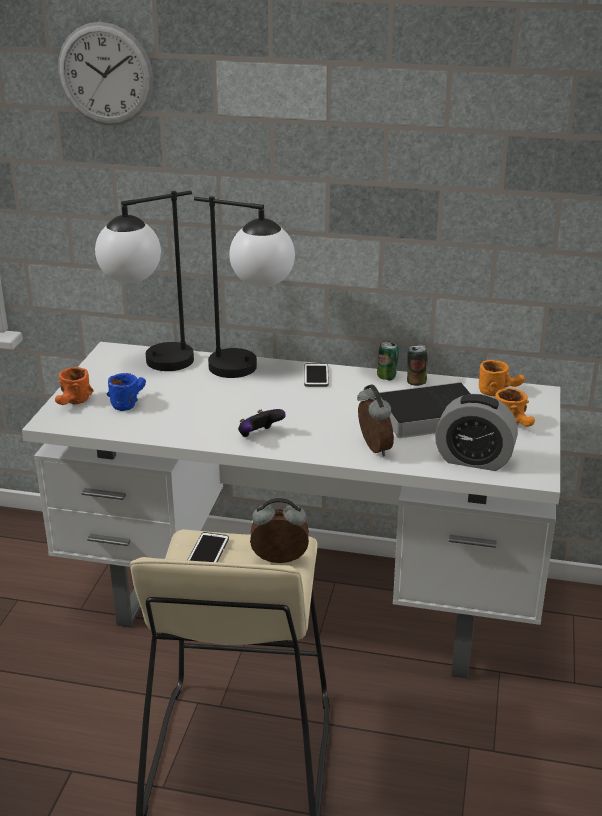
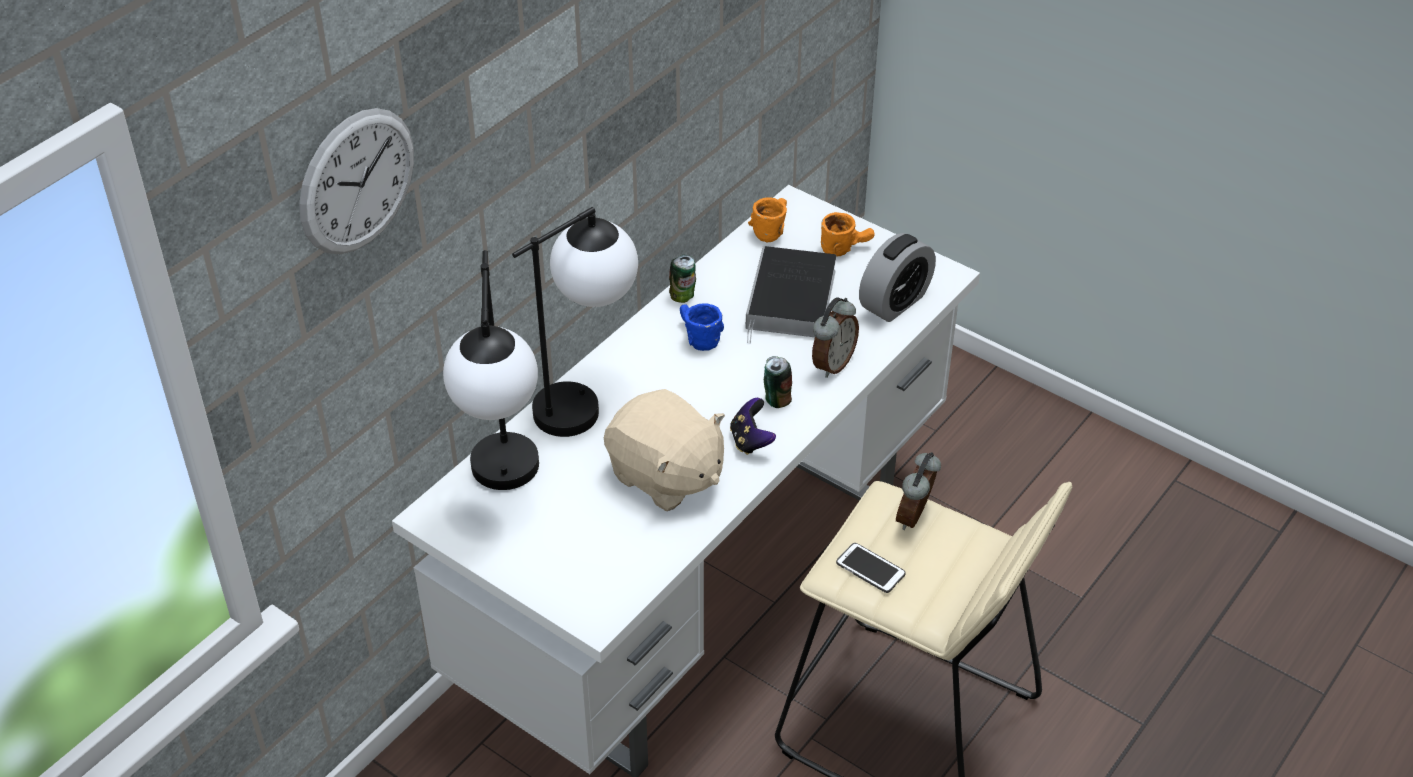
camera: 65 degrees left, 15 degrees up
orange mug [55,367,94,405] -> none
blue mug [107,373,146,411] -> blue mug moved to [680,303,724,351]
phone [304,363,329,387] -> none
alarm clock [357,384,394,457] -> alarm clock turned 120 degrees clockwise [812,297,859,378]
can [407,345,428,386] -> can moved to [764,356,792,408]
none -> beige plush toy [604,389,725,511]

